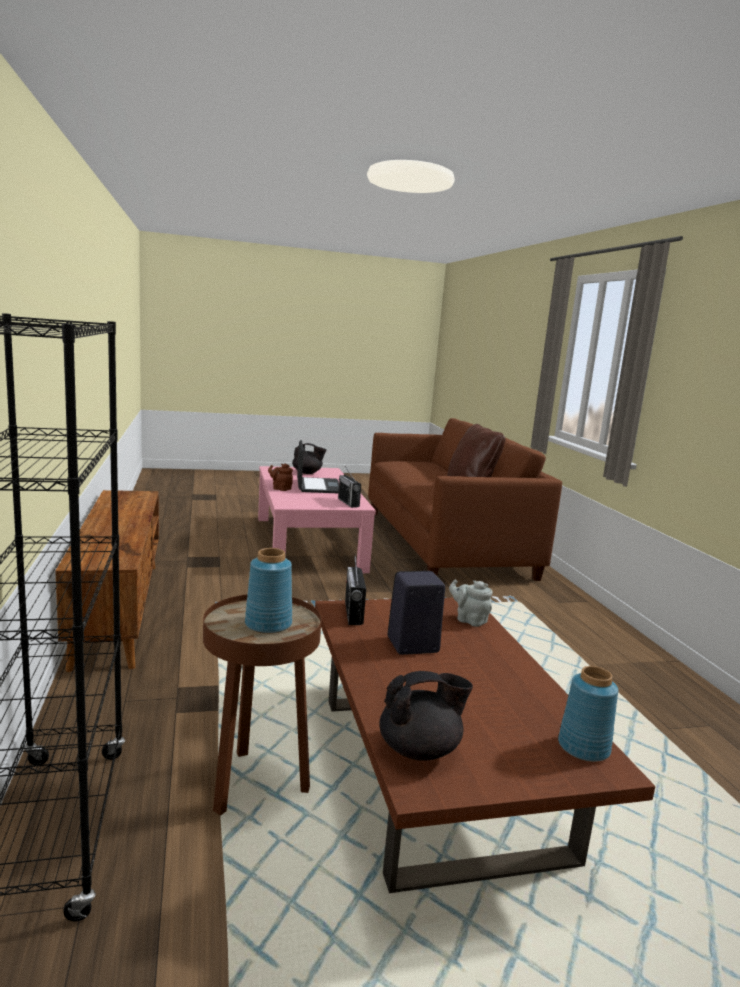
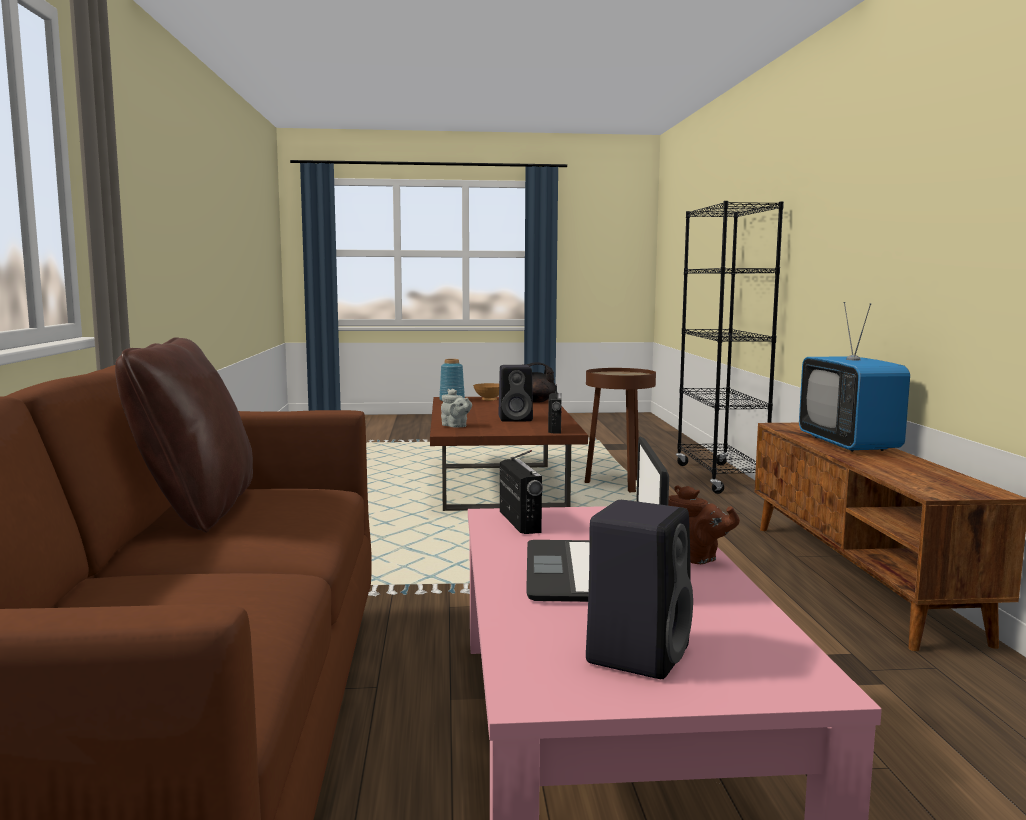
camera: 170 degrees left, 5 degrees down
blue vase [245,548,292,634] -> none
black teapot [292,443,326,474] -> black speaker [586,500,693,679]
none -> brown bowl [473,383,499,401]
none -> television [799,302,910,452]

